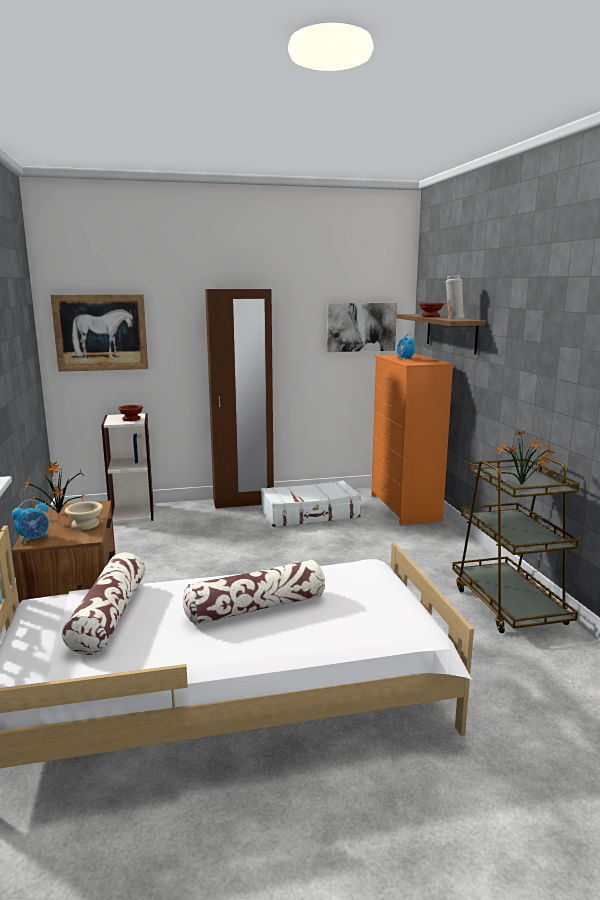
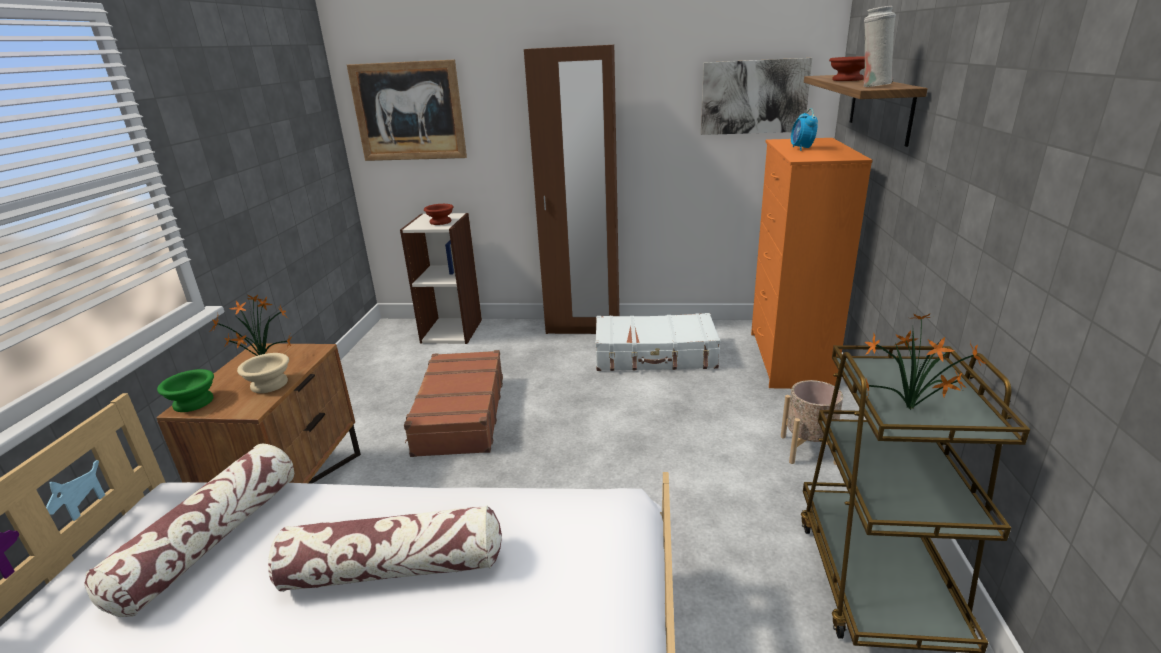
camera: 20 degrees right, 10 degrees up
alarm clock [12,499,49,544] -> green bowl [157,369,214,412]
none -> brown suitcase [404,350,503,457]
none -> beige planter [781,380,845,465]

